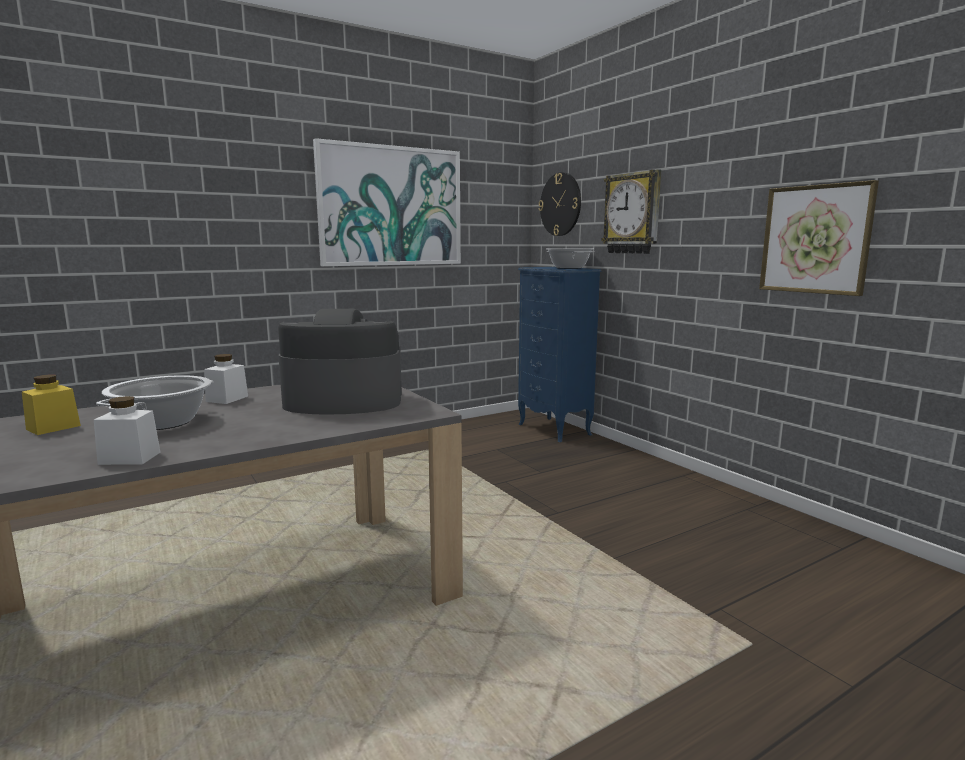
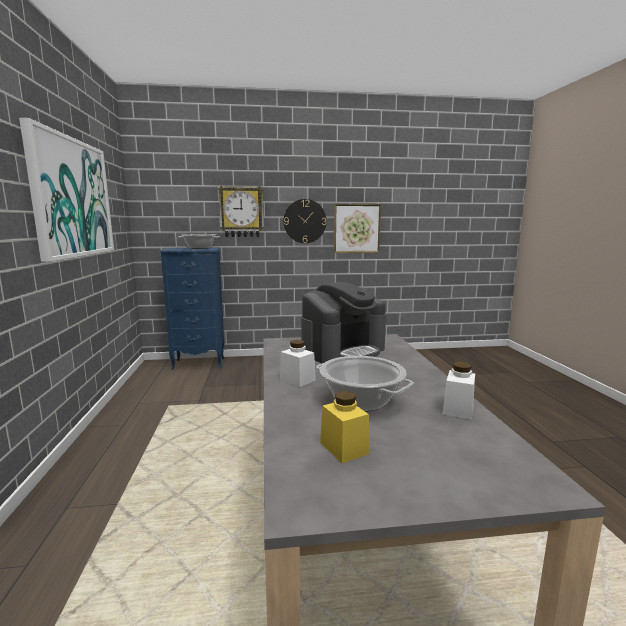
camera: 65 degrees left, 0 degrees up
coffee machine [278,309,402,415] -> coffee machine turned 150 degrees counterclockwise [301,282,386,363]
wall clock [539,172,581,236] -> wall clock moved to [283,199,327,243]

